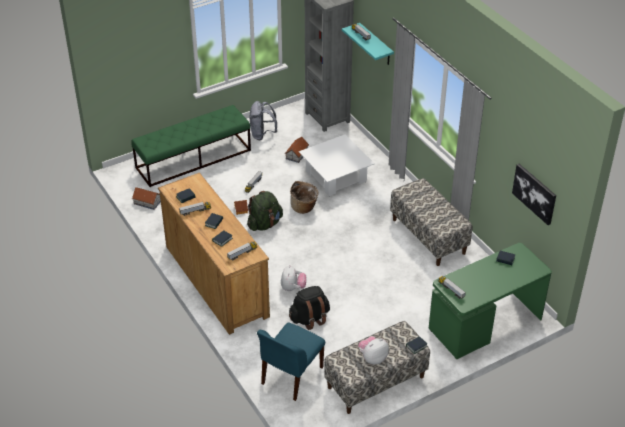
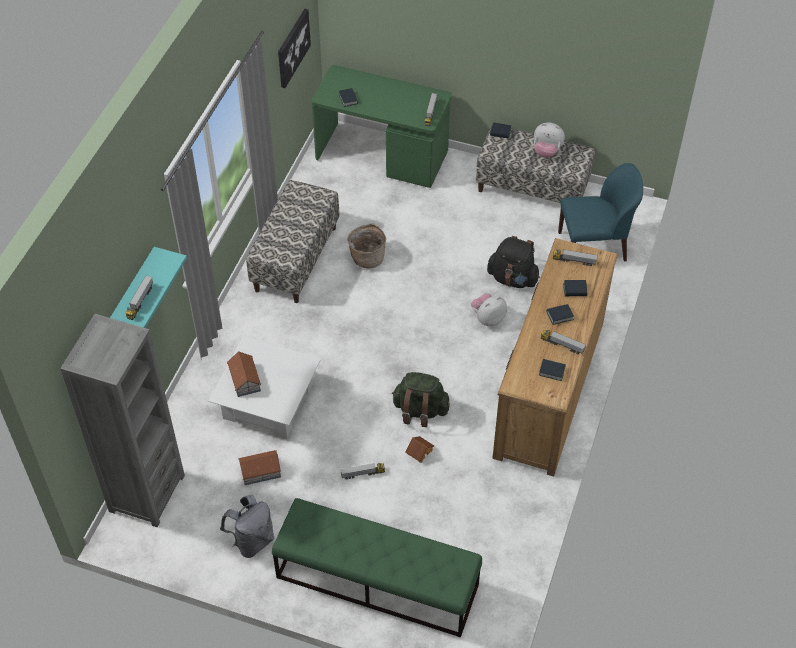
camera: 130 degrees left, 10 degrees up
toy house [132,187,161,210] -> toy house moved to [227,351,261,397]
basket [290,181,318,214] -> basket moved to [347,224,386,268]

